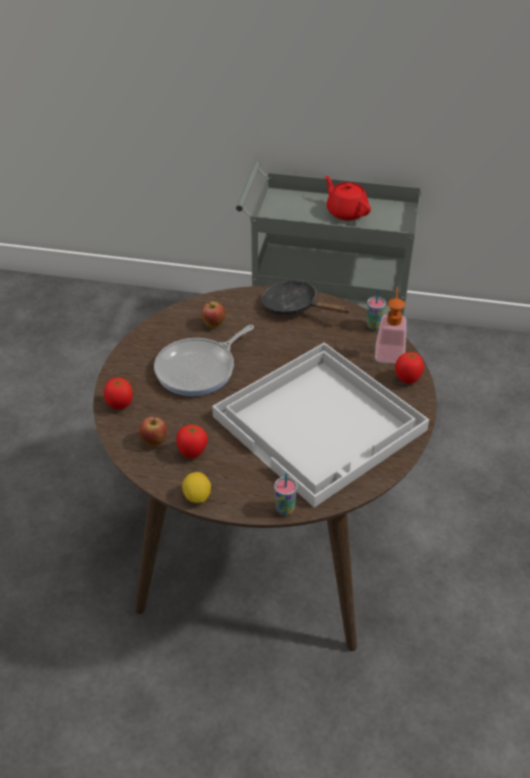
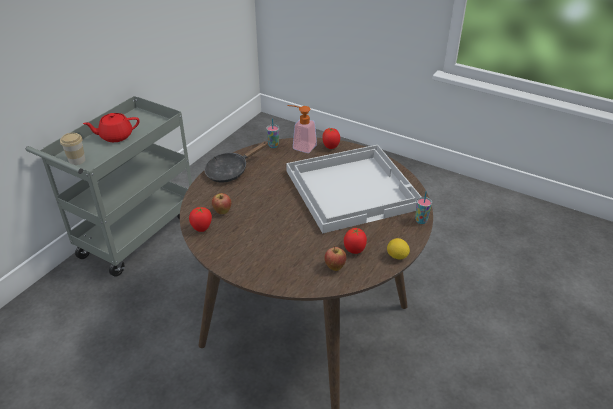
camera: 70 degrees left, 5 degrees down
tomato [104,377,133,410] -> tomato moved to [189,207,212,232]
frying pan [154,325,254,396] -> none
none -> cup [60,133,85,165]

